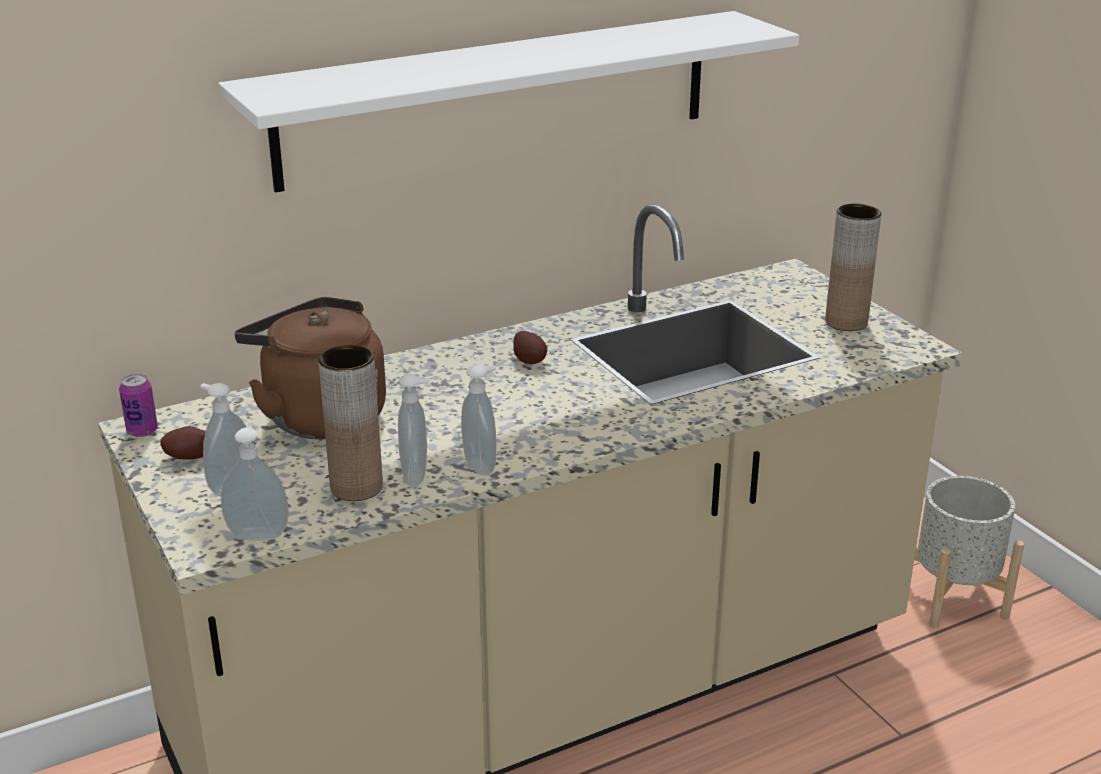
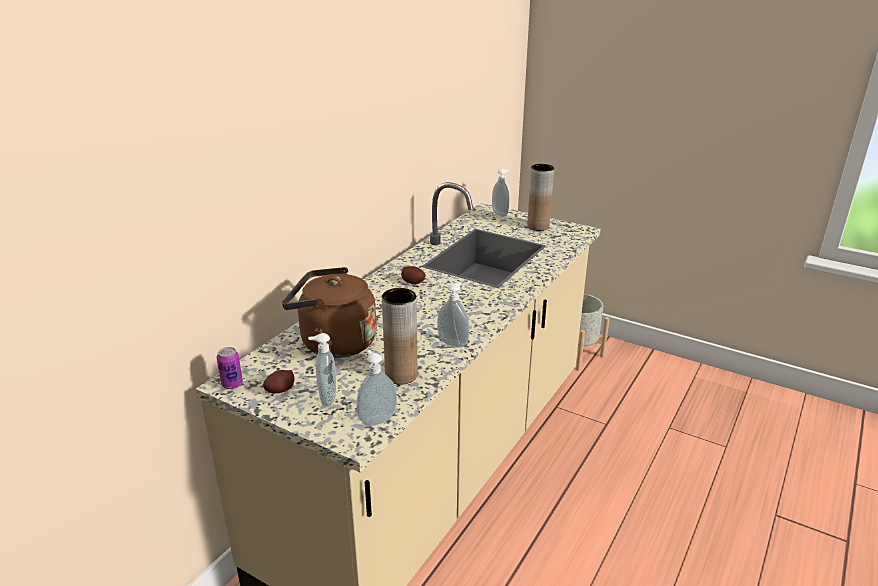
camera: 30 degrees left, 0 degrees up
white shelf [218,11,799,193] -> none
soap dispenser [398,374,431,487] -> soap dispenser moved to [492,169,509,217]

